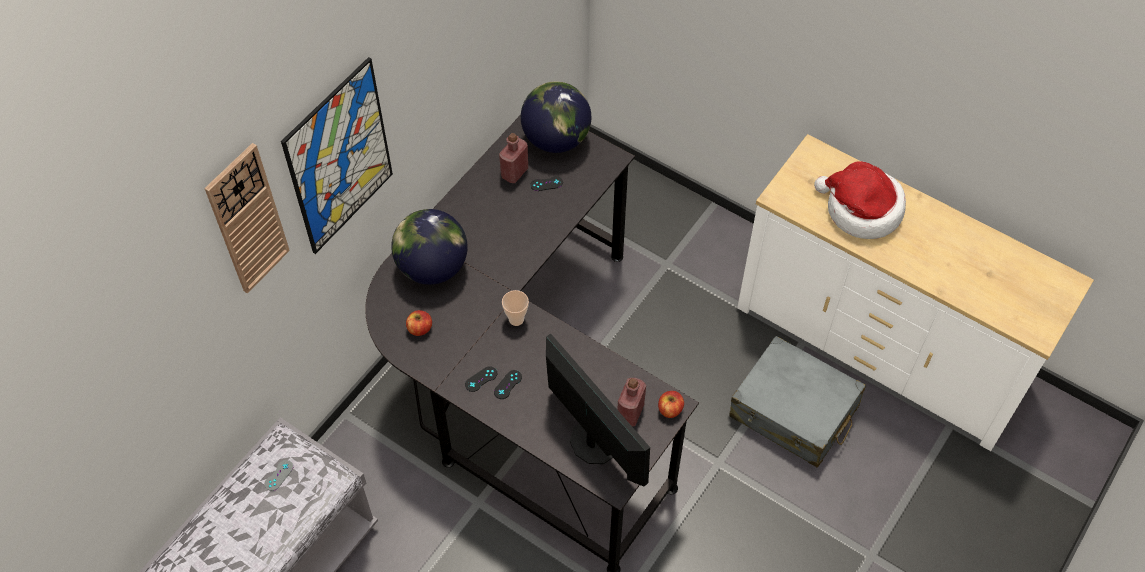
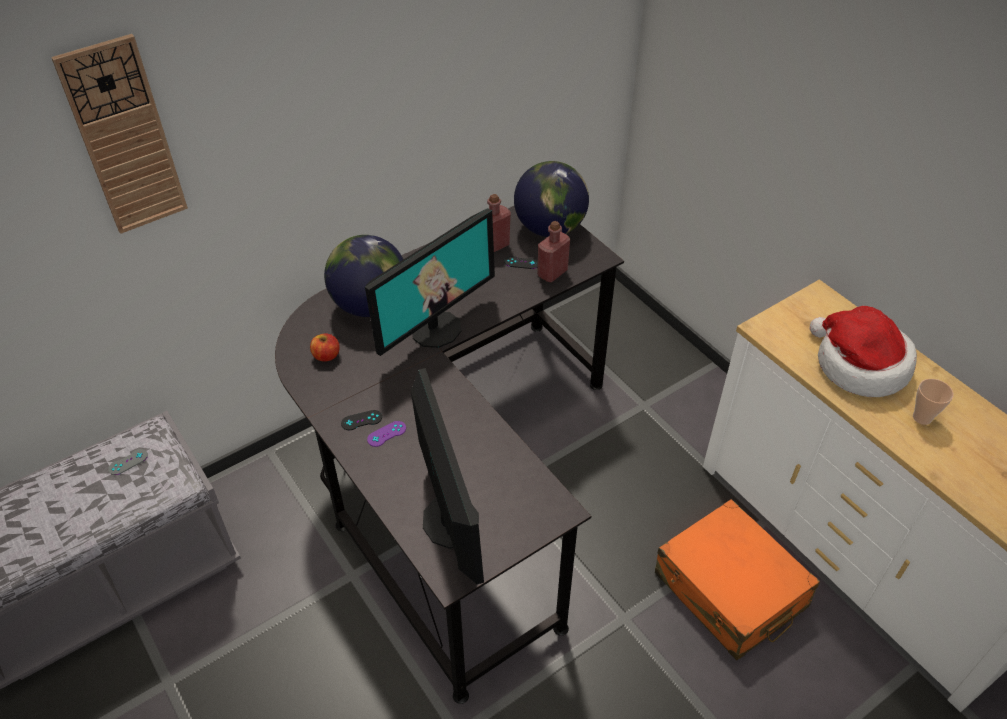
camera: 20 degrees right, 10 degrees down
picture [281,57,393,254] -> none
black game controller [494,370,522,399] -> purple game controller [367,421,406,447]
cup [502,290,529,326] -> cup moved to [913,379,954,425]
red bottle [617,378,646,427] -> red bottle moved to [537,221,570,282]
apple [658,391,684,418] -> none
grey suitcase [730,336,866,468] -> orange suitcase [655,499,820,660]
none -> monitor [365,208,495,356]

